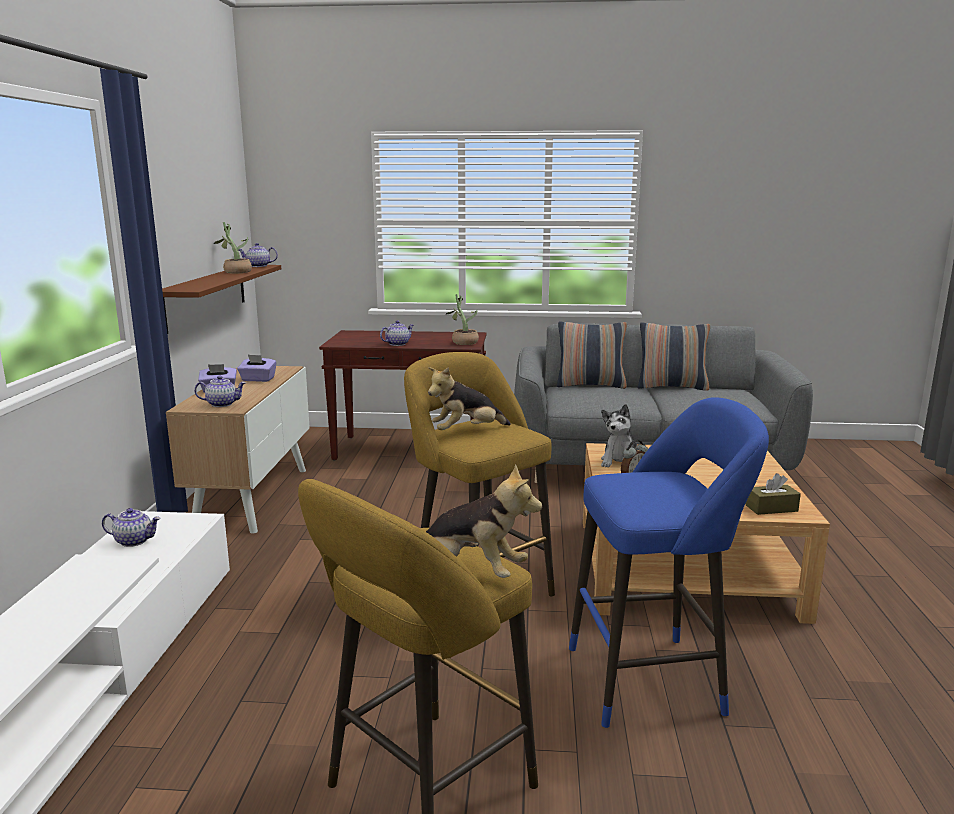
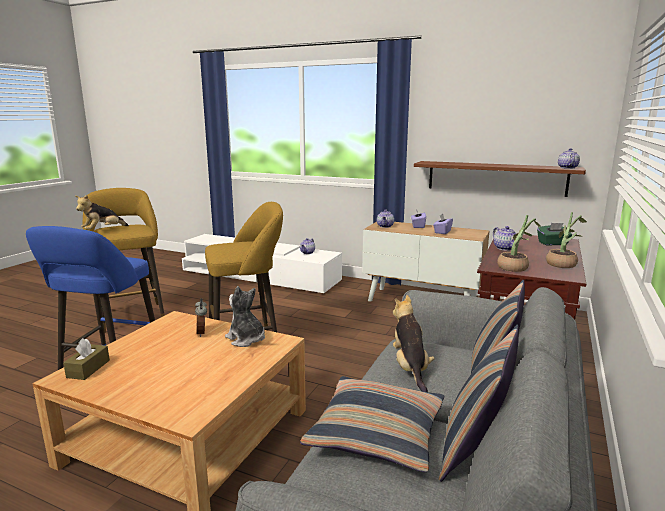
camera: 110 degrees right, 0 degrees up
potted plant [214,222,252,273] -> potted plant moved to [546,212,587,268]
plush toy [428,367,511,430] -> plush toy moved to [393,295,435,392]
none -> pillow [300,376,444,472]
none -> green tissue box [537,223,572,246]

